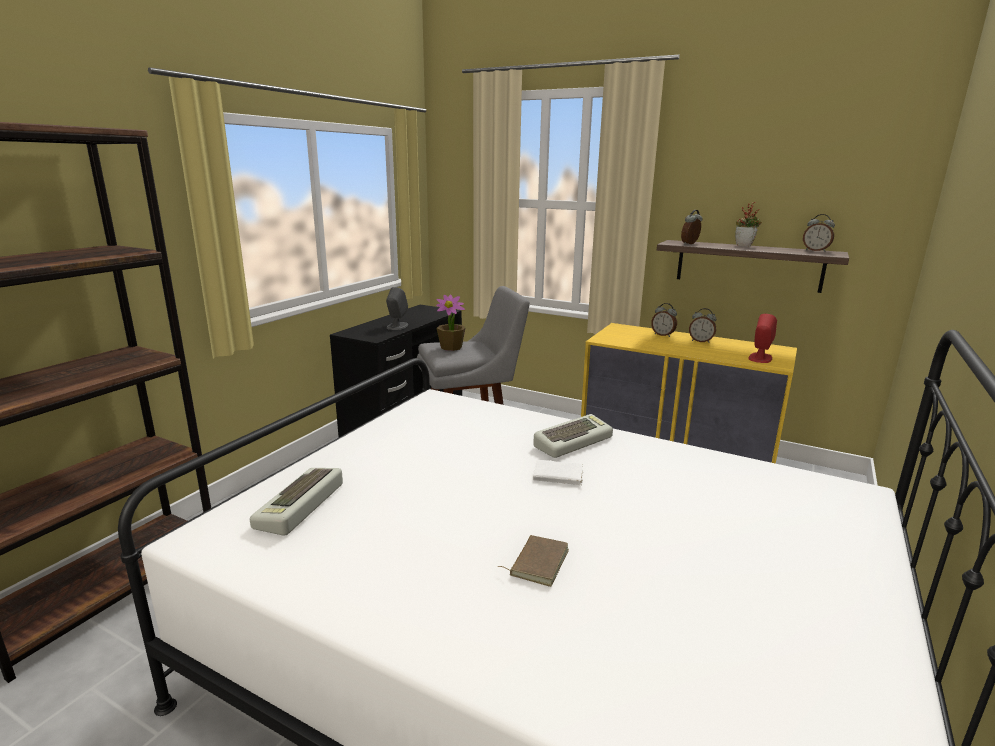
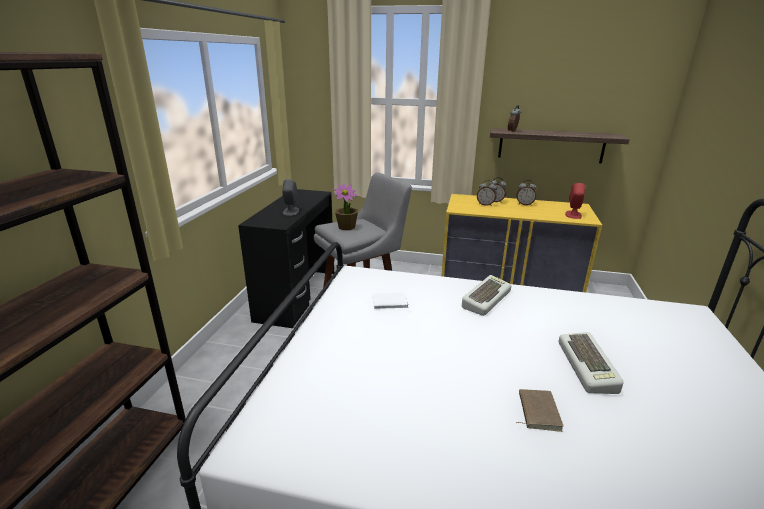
camera: 15 degrees left, 5 degrees up
keyboard [250,468,343,536] -> keyboard moved to [559,332,624,394]
white book [533,460,584,487] -> white book moved to [372,292,410,309]
potted plant [735,202,762,247] -> none
alarm clock [803,214,835,252] -> alarm clock moved to [477,180,497,206]

